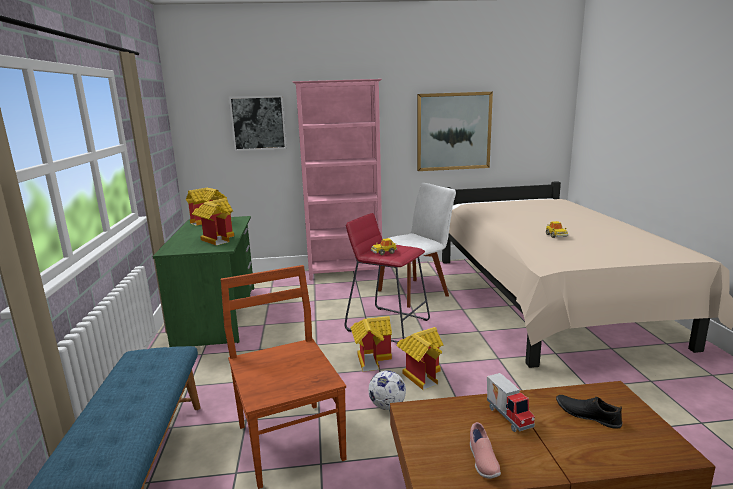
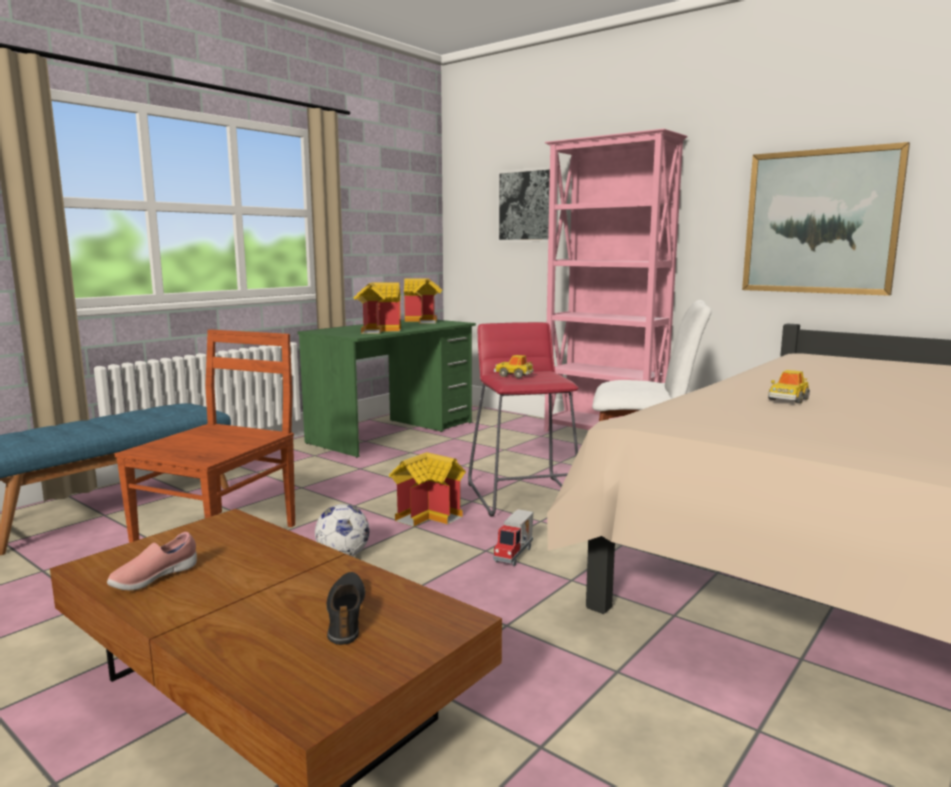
camera: 45 degrees right, 5 degrees down
toy house [396,327,444,390] -> none
toy truck [487,373,535,432] -> toy truck moved to [493,509,533,566]

